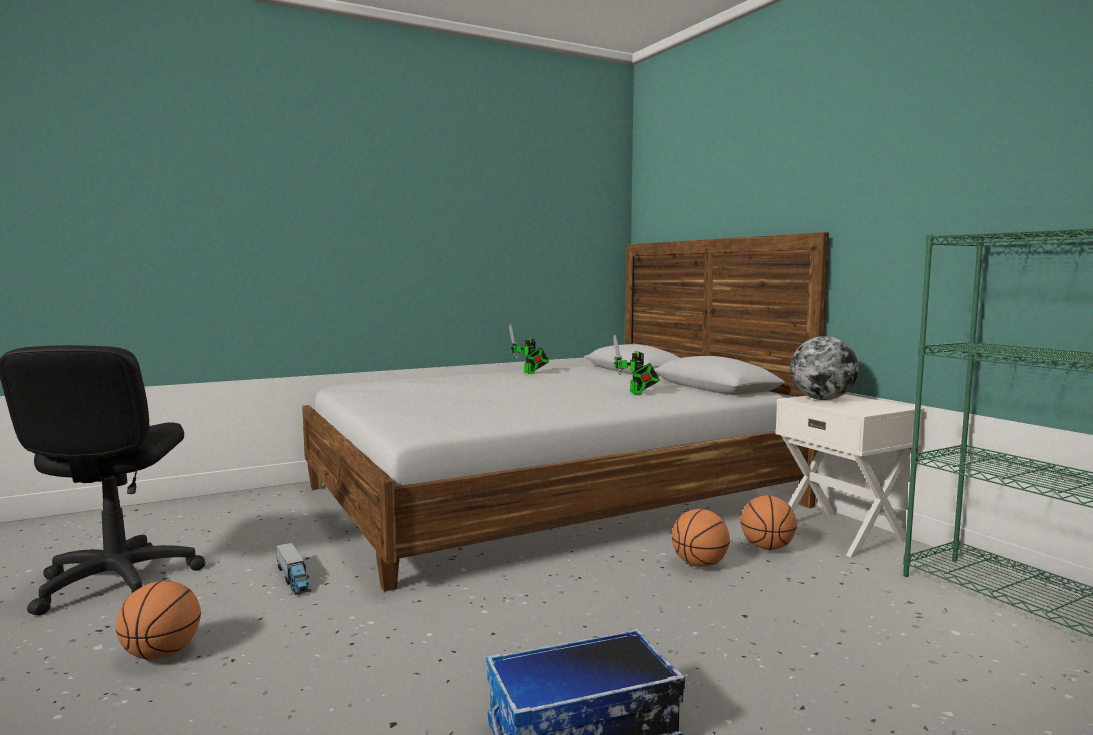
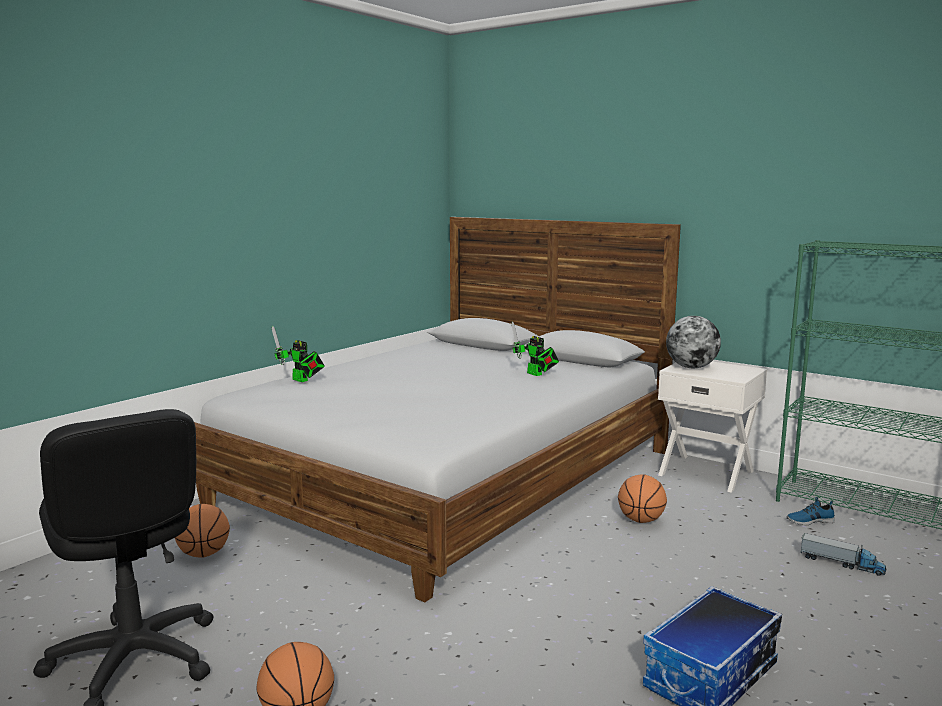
camera: 25 degrees left, 5 degrees up
toy truck [276,542,311,595] -> toy truck moved to [800,533,887,576]
toy robot [509,325,549,374] -> toy robot moved to [271,326,325,382]
basketball [740,495,797,550] -> basketball moved to [175,504,230,558]
none -> shoe [786,497,835,525]

